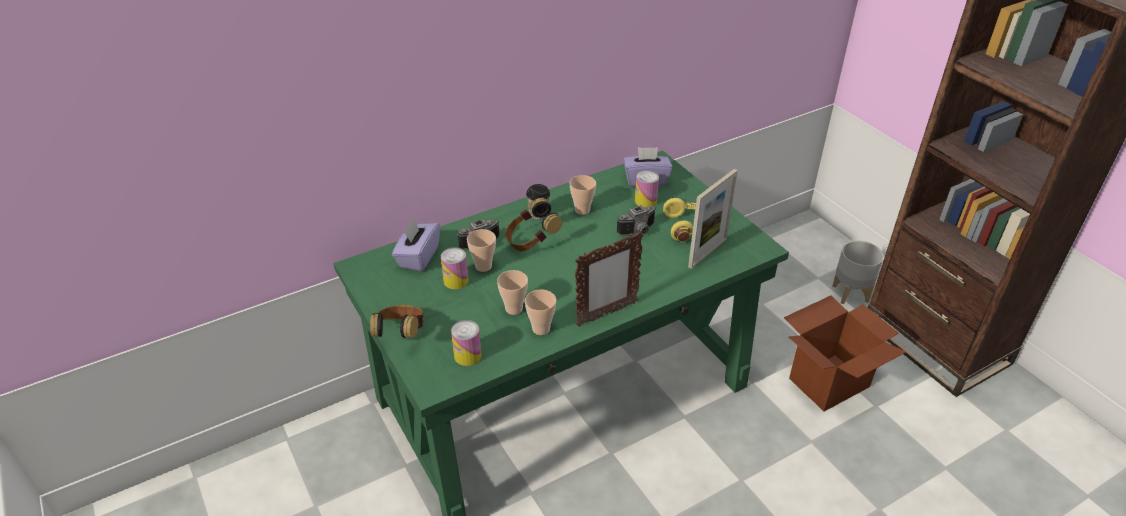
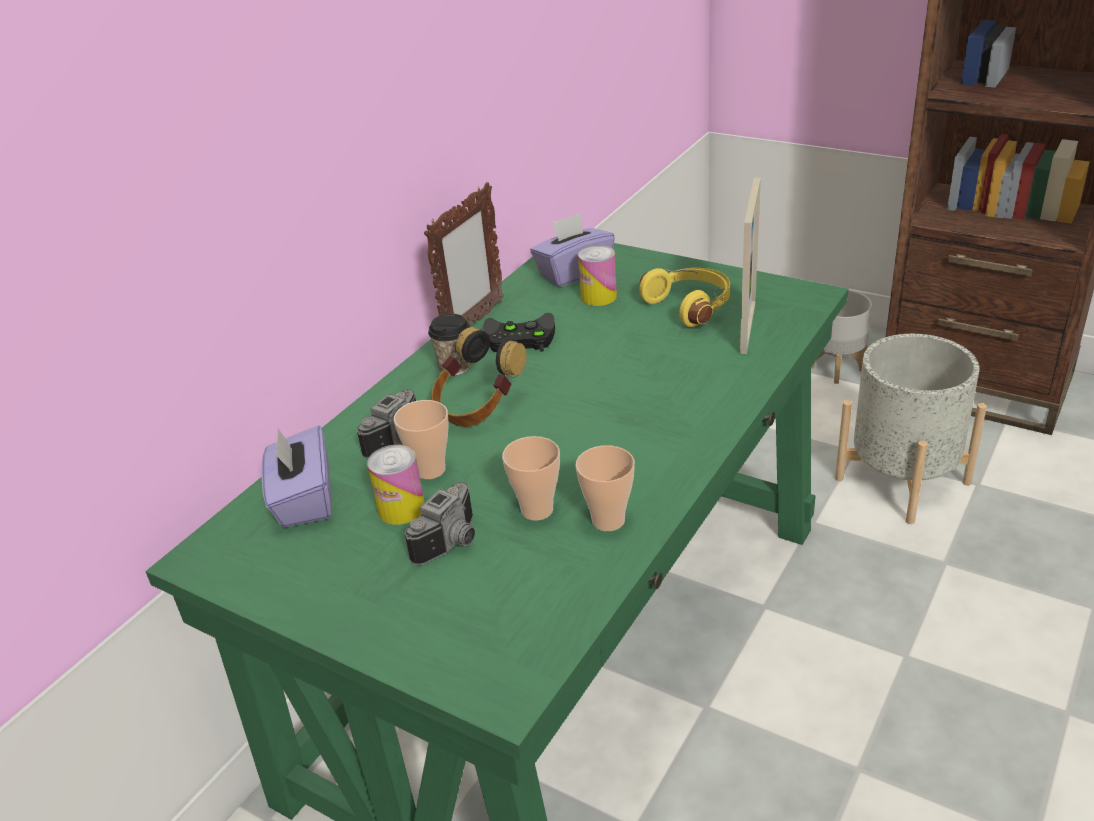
camera: 25 degrees left, 5 degrees down
headphones [370,305,424,338] -> none
can [451,320,482,366] -> none
cup [570,175,596,215] -> black game controller [484,313,555,352]
picture frame [575,232,644,327] -> picture frame moved to [424,182,504,326]
camera [617,205,655,235] -> camera moved to [405,482,475,565]
cardboard box [784,295,906,411] -> grey planter [835,334,987,524]

